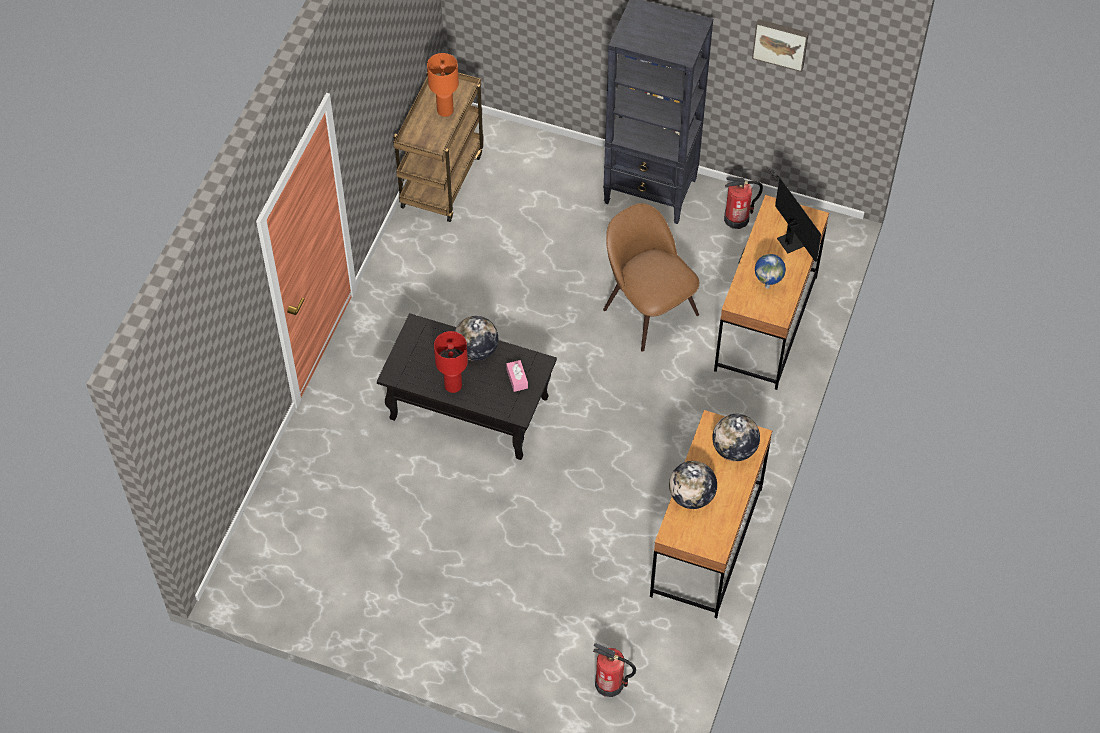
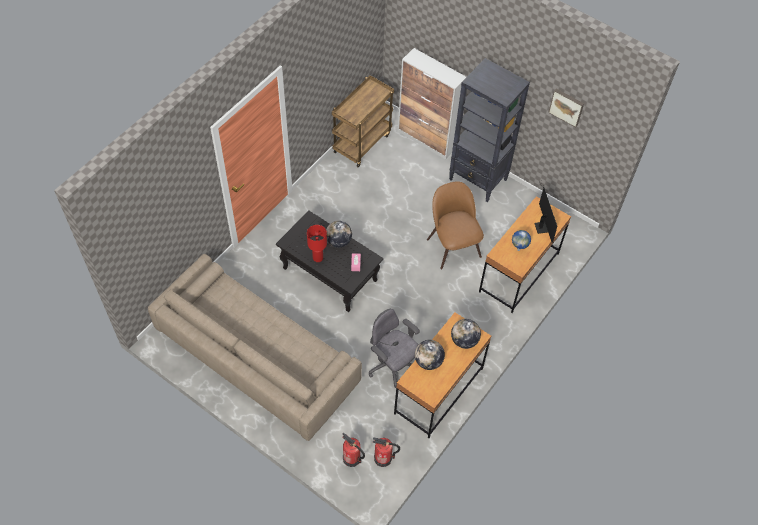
camera: 15 degrees right, 0 degrees up
orange table lamp [427,53,459,117] -> none
fire extinguisher [724,177,763,229] -> fire extinguisher moved to [373,438,400,467]
none -> beige sofa [148,254,362,441]
none -> grey office chair [369,309,420,388]
none -> cabinet [398,48,466,160]

